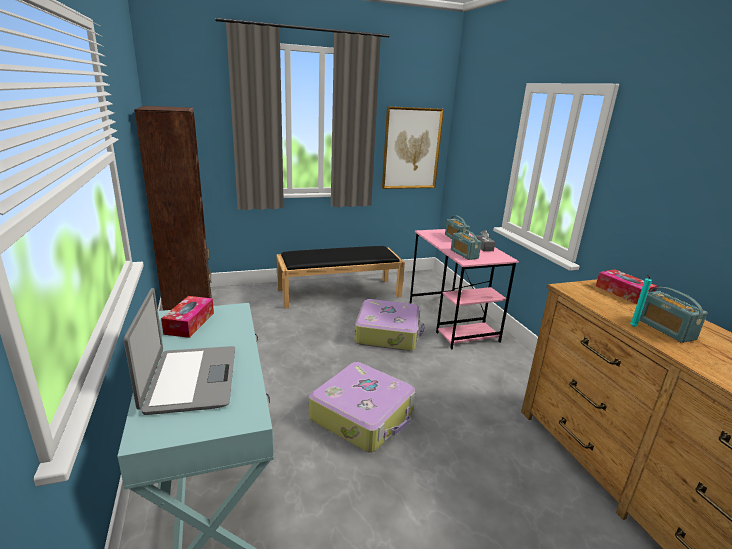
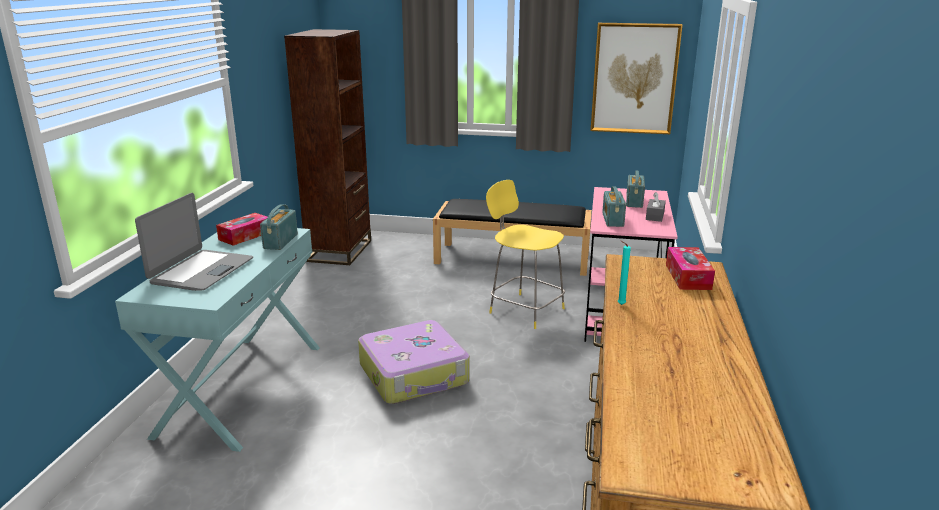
camera: 30 degrees right, 0 degrees up
suitcase [354,299,425,351] -> yellow stool [486,180,565,329]
radio [639,287,707,343] -> radio moved to [260,204,298,250]

